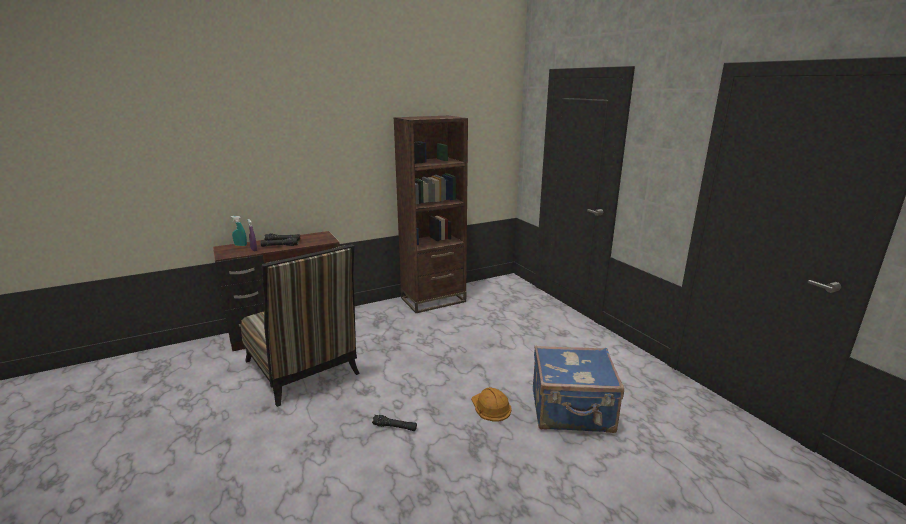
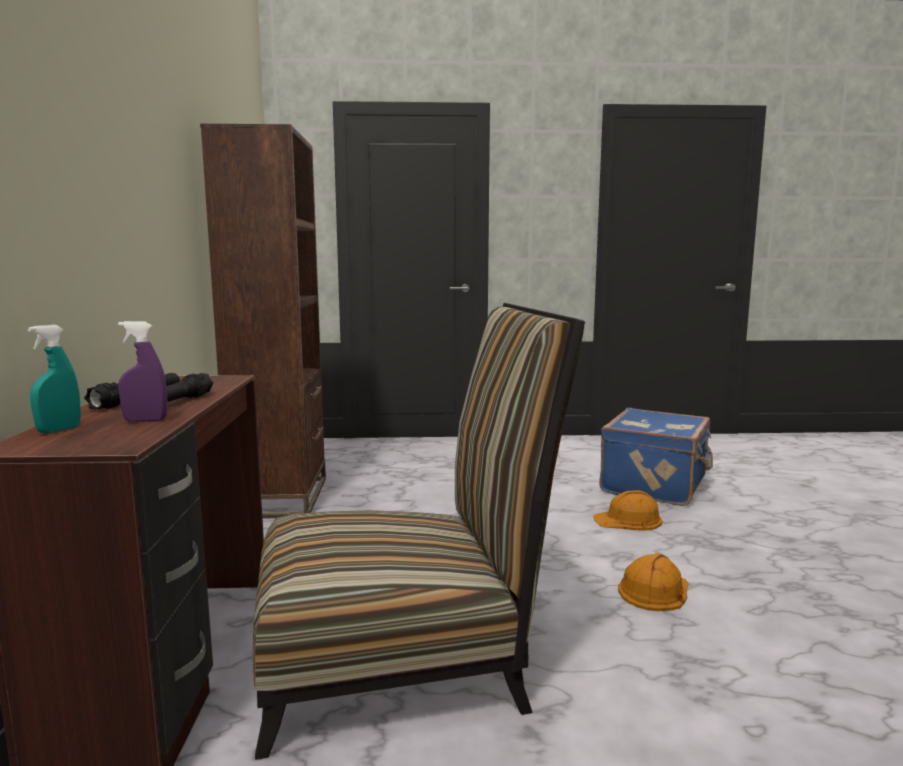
camera: 65 degrees left, 10 degrees down
black flashlight [372,415,417,431] -> orange hard hat [618,553,689,611]

